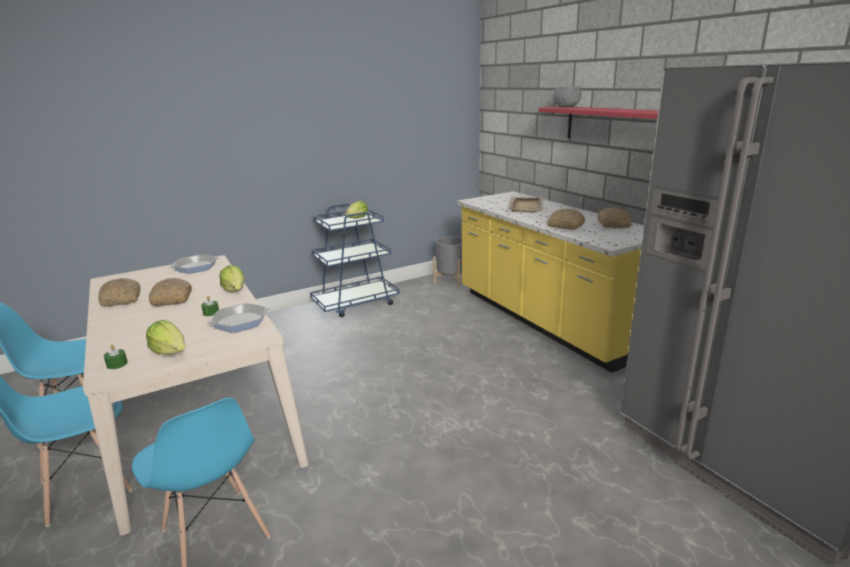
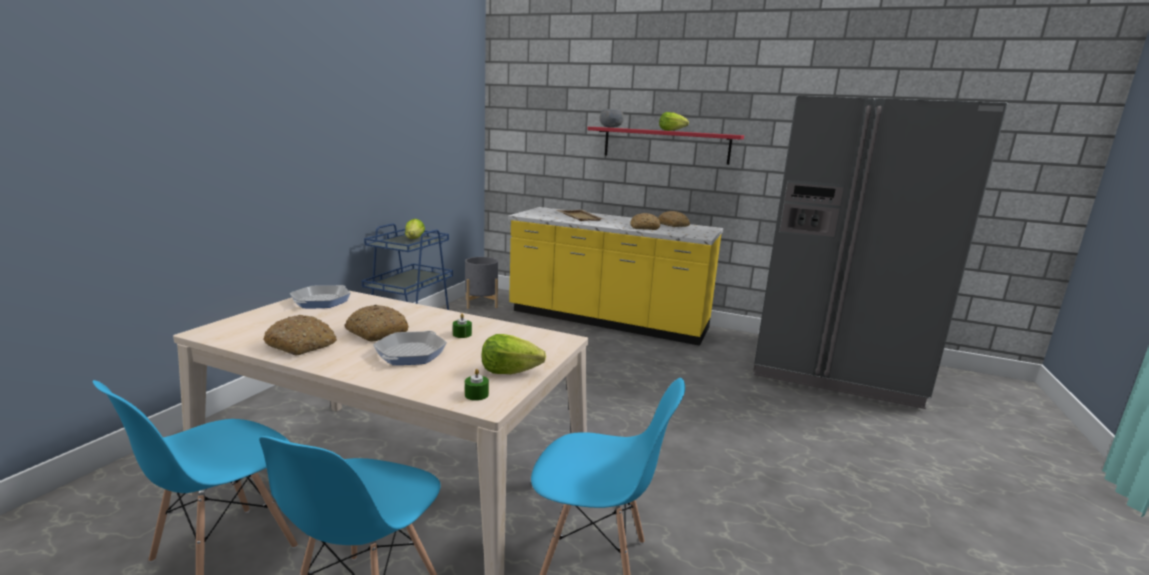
camera: 40 degrees left, 5 degrees down
frying pan [207,303,270,333] -> frying pan moved to [373,330,447,365]
lettuce [219,265,245,292] -> lettuce moved to [659,112,689,131]

